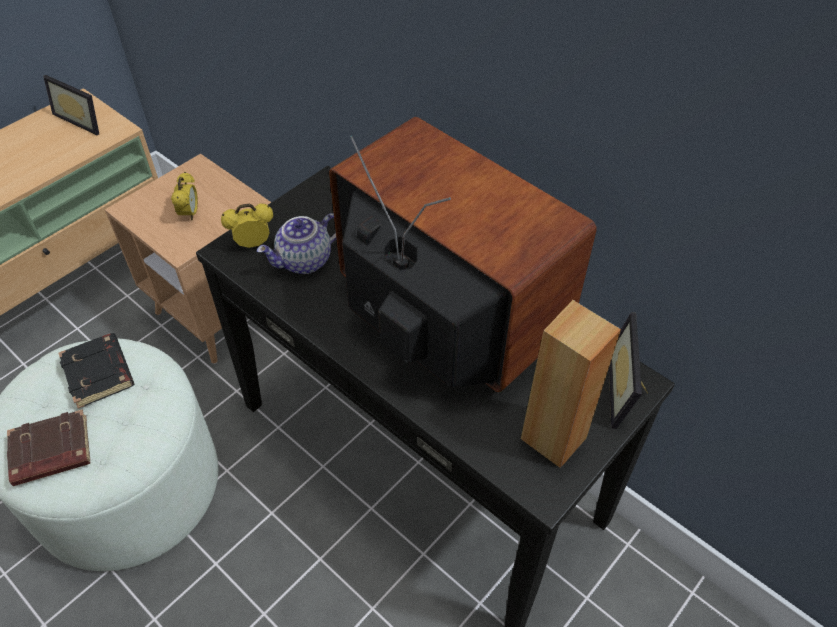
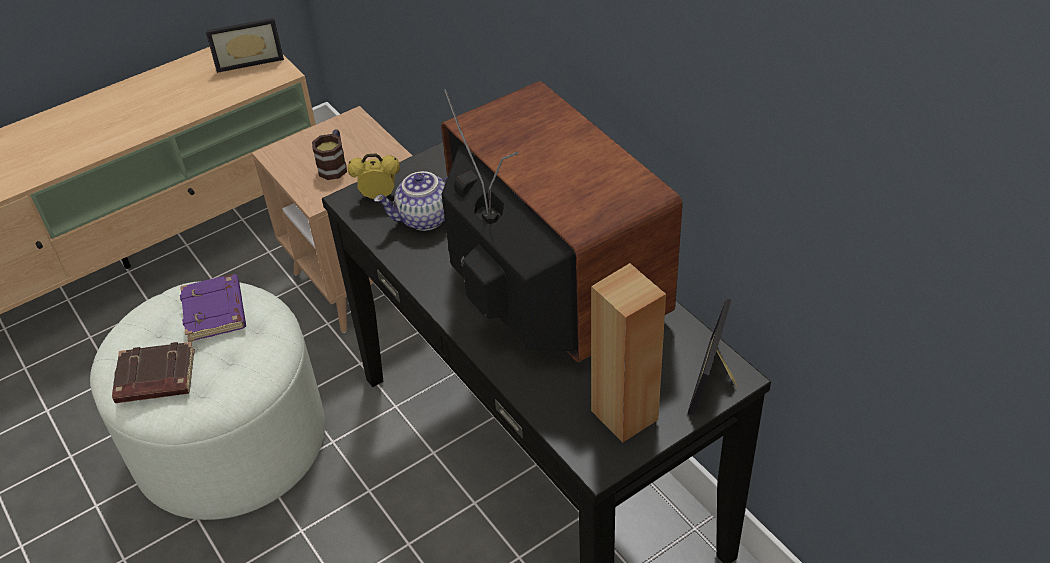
camera: 15 degrees right, 5 degrees down
picture frame [43,75,99,135] -> picture frame turned 60 degrees counterclockwise [206,18,284,73]
black book [58,333,134,409] -> purple book [180,274,246,342]
alarm clock [171,172,198,220] -> mug [312,129,347,180]

